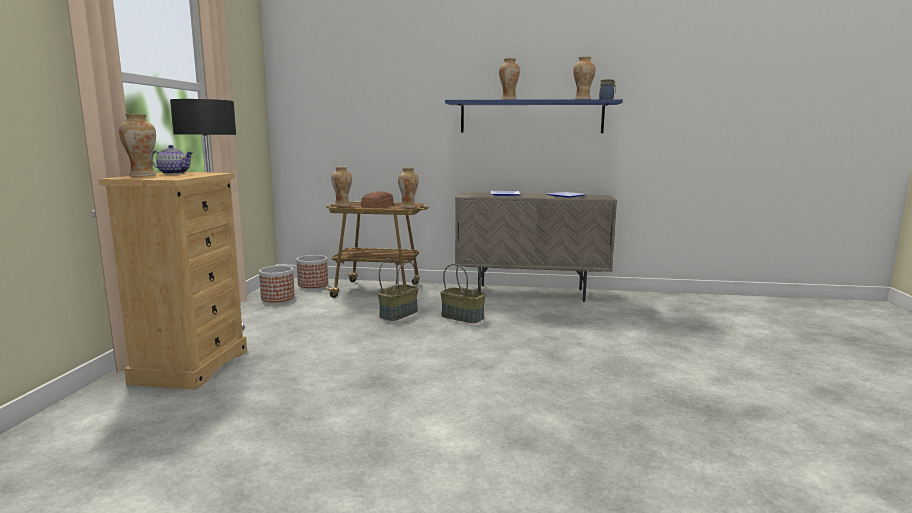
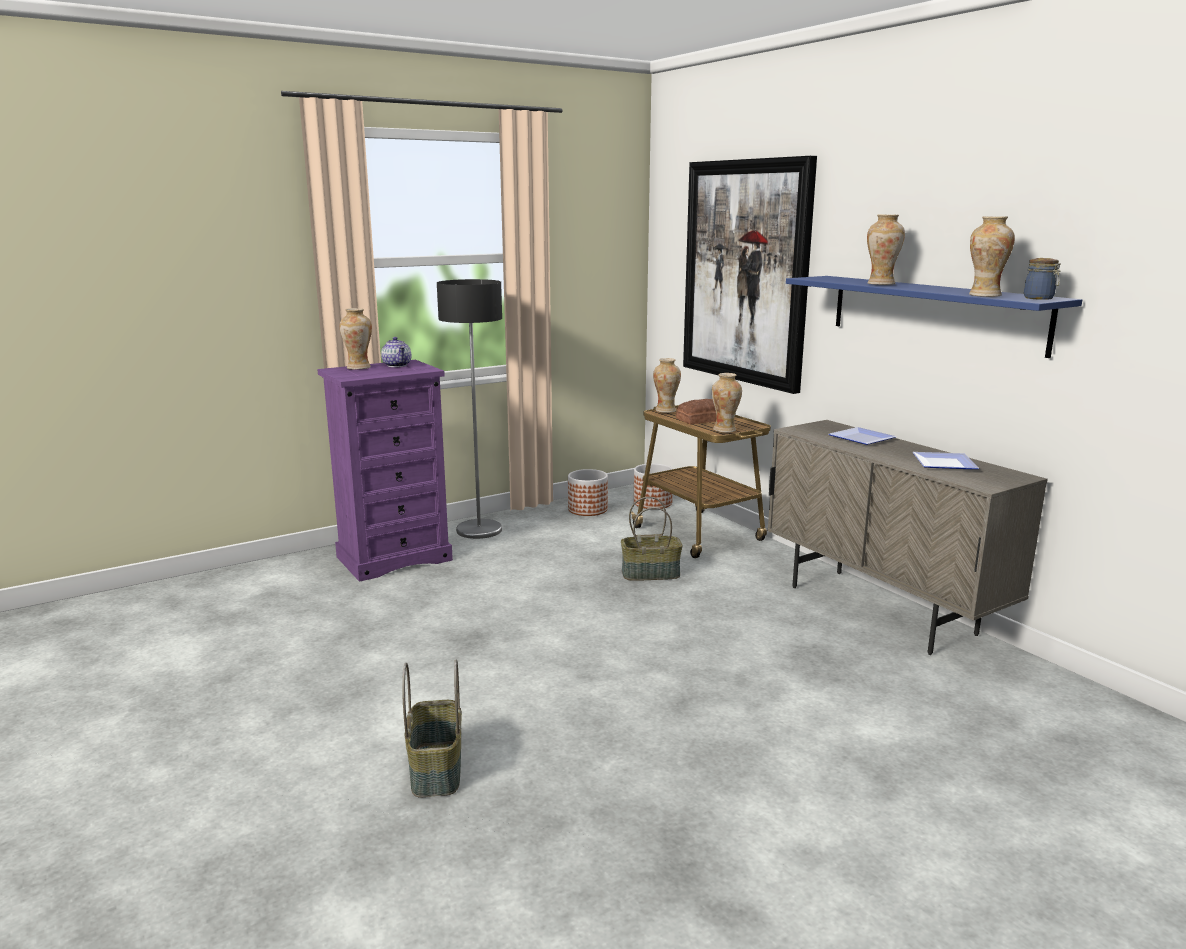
camera: 50 degrees right, 5 degrees up
beige dresser [98,172,247,390] -> purple dresser [317,360,453,582]
basket [440,259,486,323] -> basket moved to [402,660,462,797]
none -> picture [683,156,817,394]

